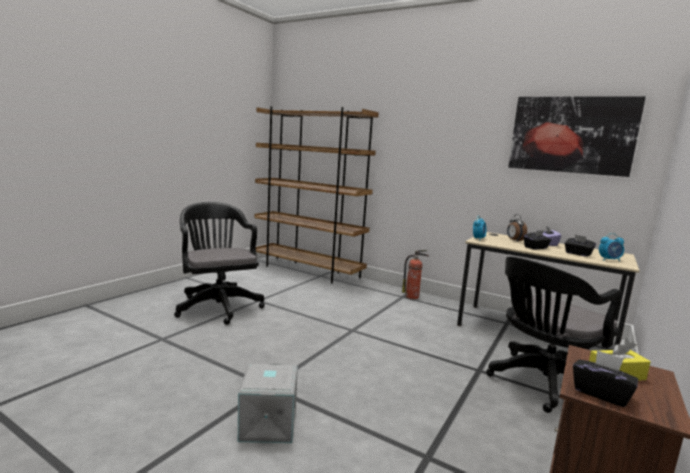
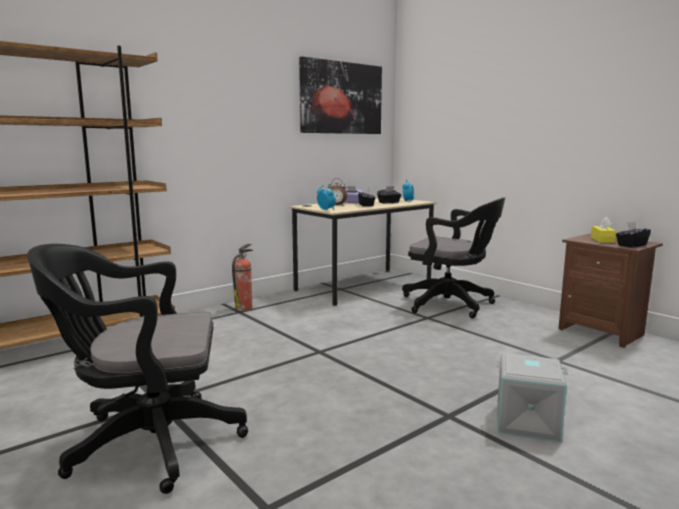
camera: 70 degrees left, 0 degrees up
black office chair [486,257,622,413] -> black office chair turned 45 degrees counterclockwise [402,197,505,318]

